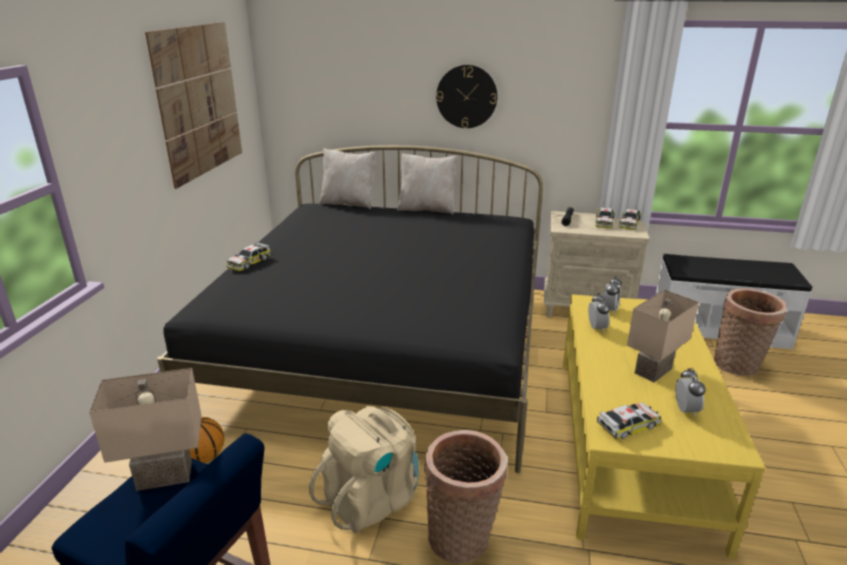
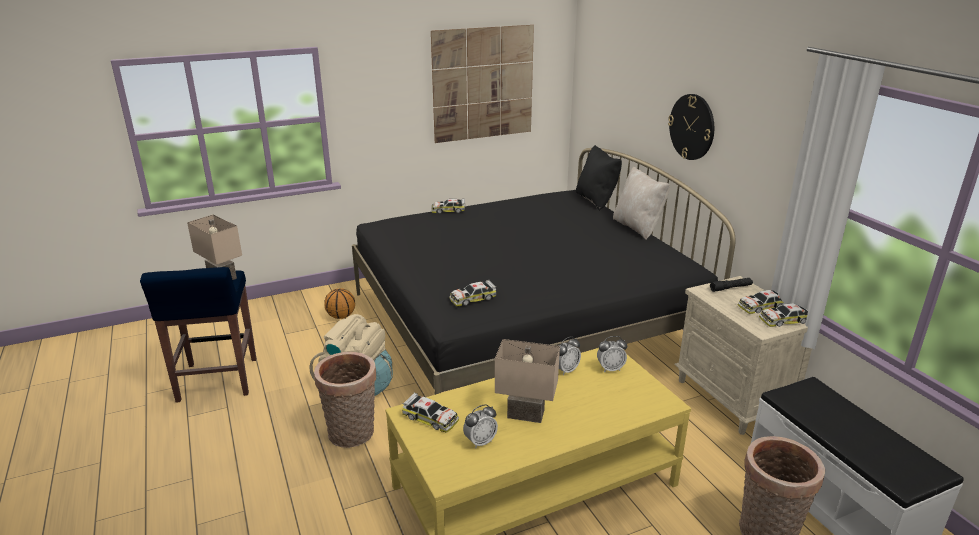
camera: 55 degrees right, 0 degrees up
beige pillow [319,148,376,209] -> black pillow [576,145,622,210]
none -> toy car [449,279,497,307]

